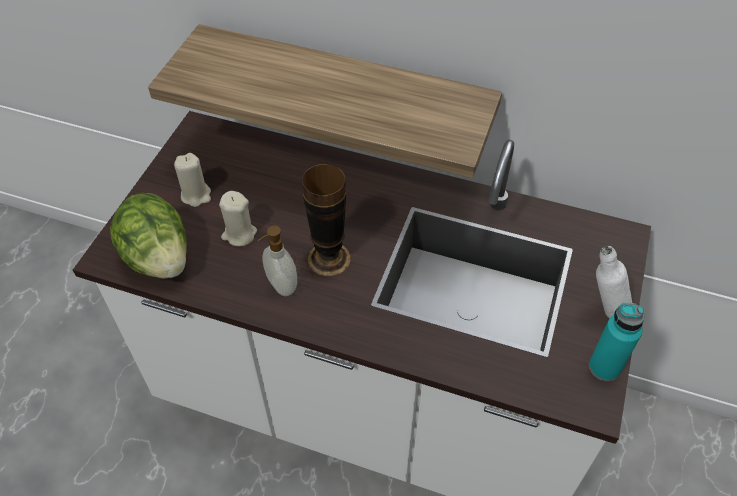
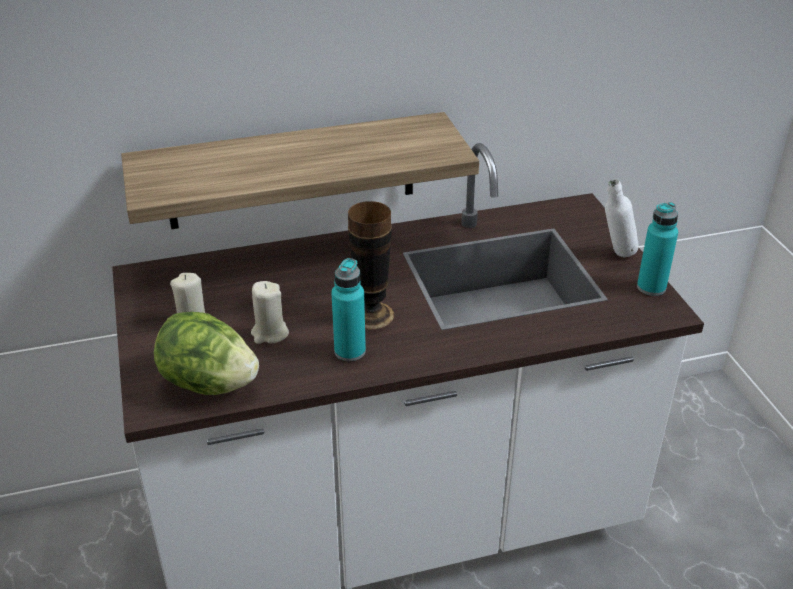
camera: 35 degrees left, 15 degrees down
soap dispenser [258,226,297,296] -> turquoise bottle [331,258,366,361]

